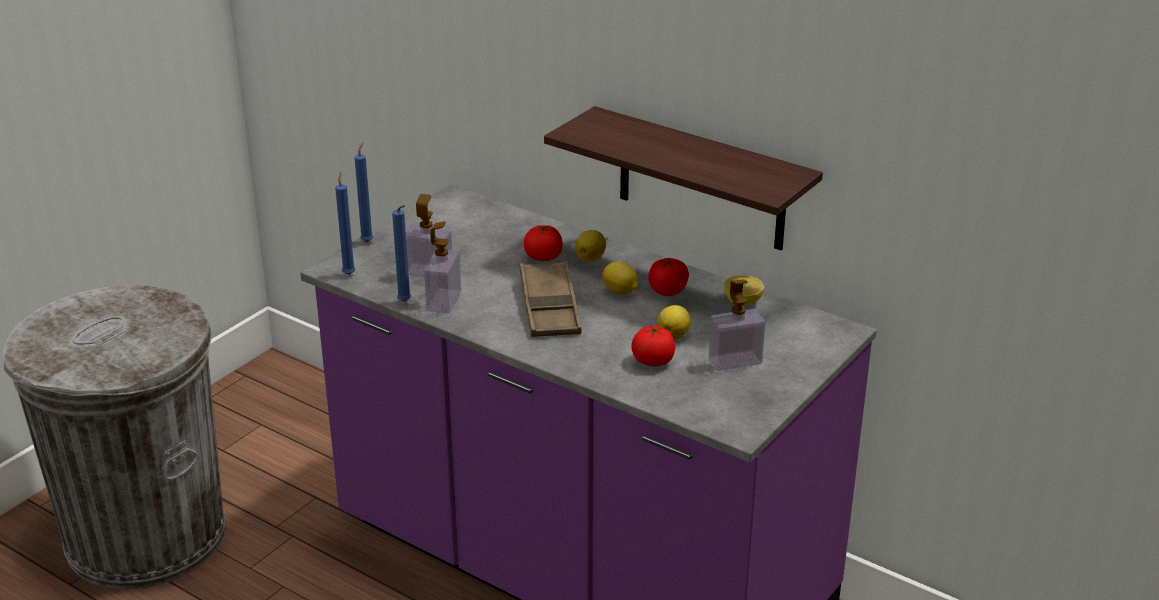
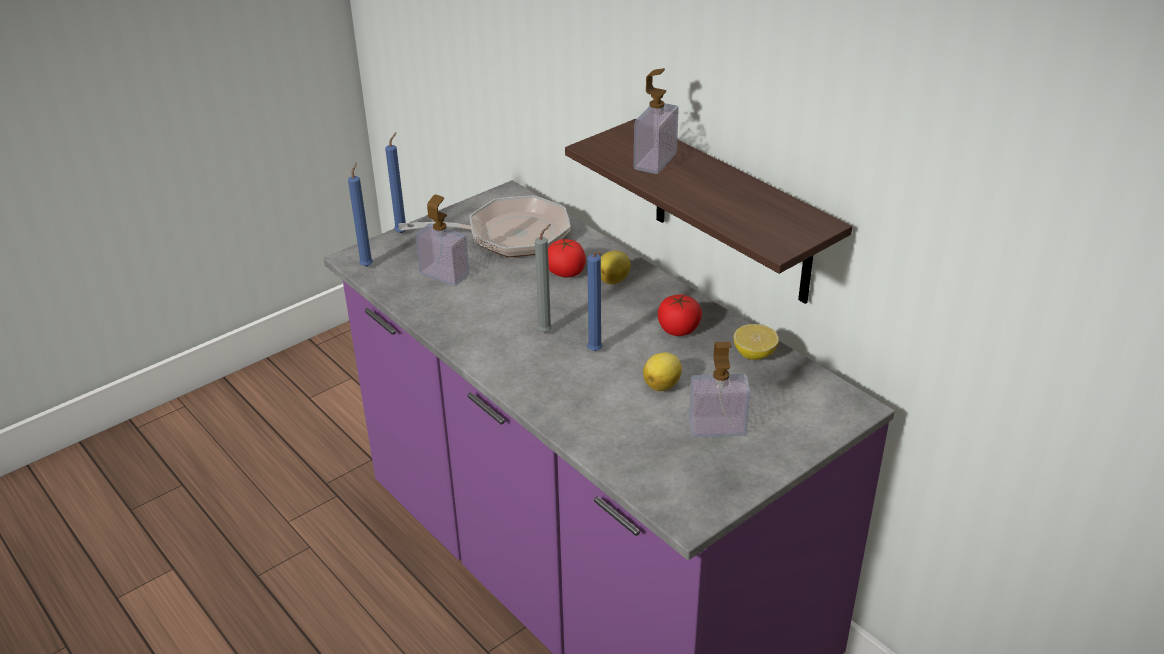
camera: 15 degrees right, 5 degrees up
grey trash can [3,285,226,589] -> none
blue candle [392,205,411,302] -> blue candle moved to [587,252,603,351]
soap dispenser [424,221,461,314] -> soap dispenser moved to [634,68,679,174]
brown tray [520,261,582,337] -> grey candle [535,224,552,333]
lemon [602,261,638,295] -> none
tomato [631,325,675,367] -> none
none -> frying pan [399,195,571,257]

